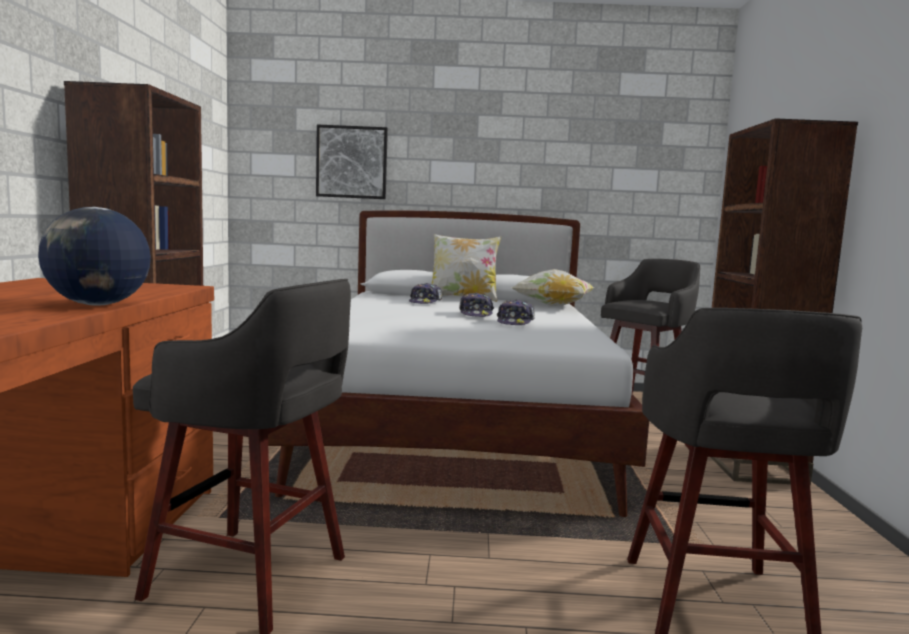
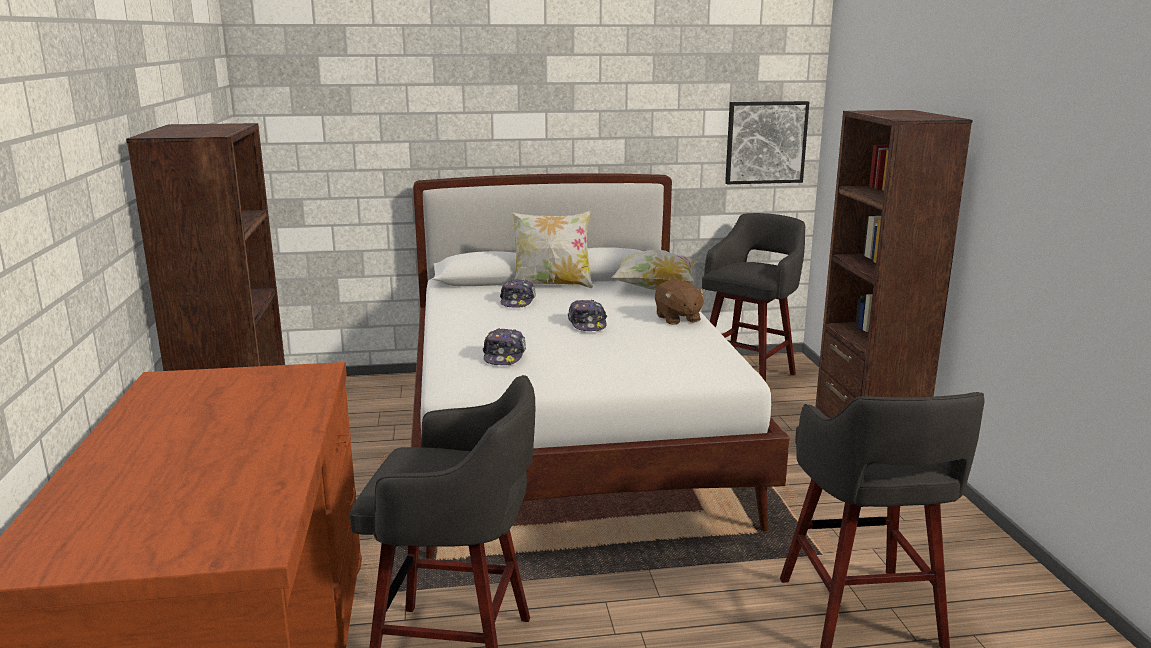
camera: 10 degrees left, 10 degrees up
globe [38,207,151,306] -> none
picture [316,125,388,199] -> picture moved to [725,101,809,184]
cap [497,299,534,325] -> cap moved to [483,328,526,365]
none -> brown plush toy [655,279,706,325]

